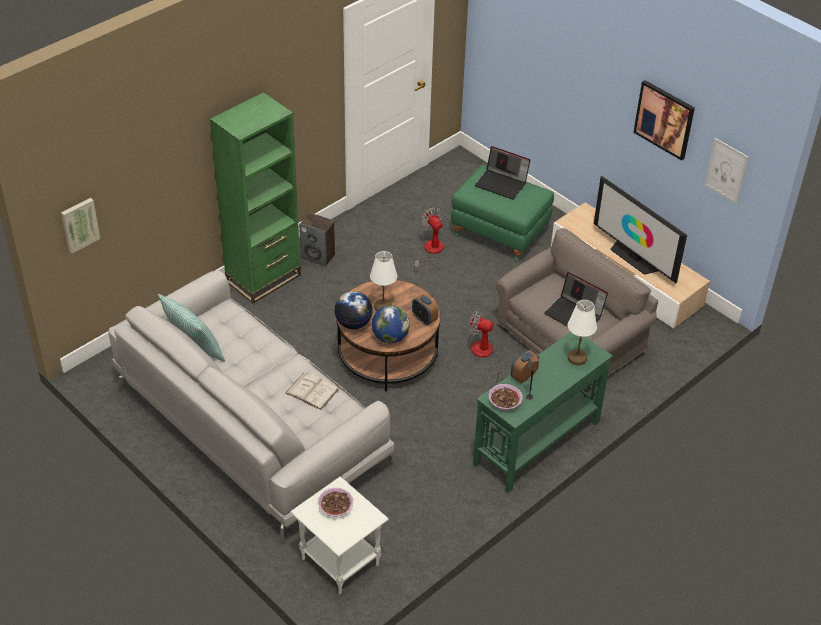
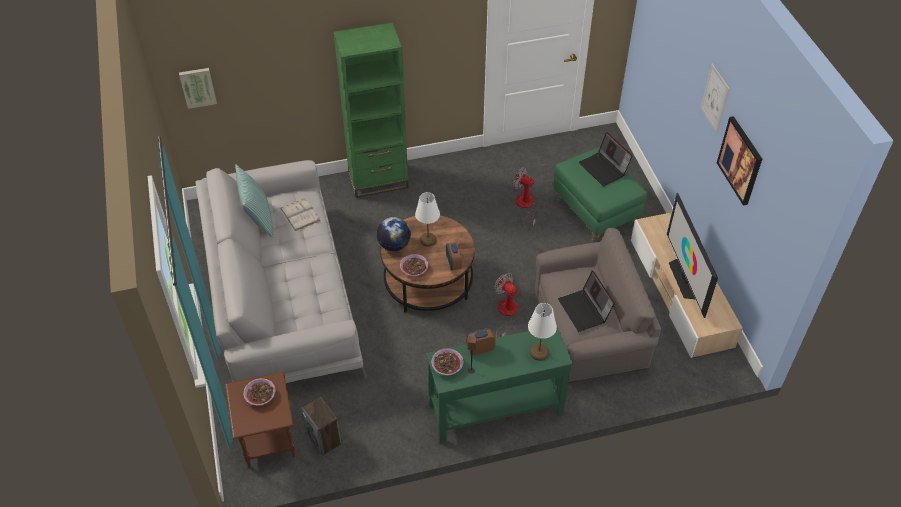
camera: 30 degrees right, 5 degrees up
white book [285,373,339,410] -> white book moved to [280,199,321,231]
white side table [290,476,389,594] -> brown side table [225,371,296,468]
speaker [299,212,335,267] -> speaker moved to [301,397,341,456]
globe [372,305,410,343] -> bowl [400,254,428,277]
fan [413,207,444,271] -> fan turned 60 degrees counterclockwise [513,167,538,229]
picture [704,138,749,204] -> picture moved to [700,64,730,133]

